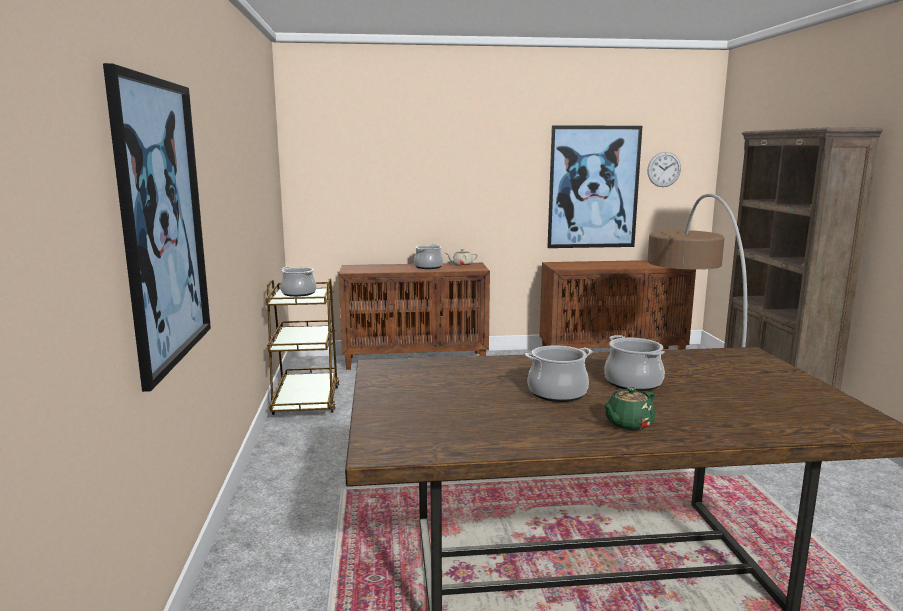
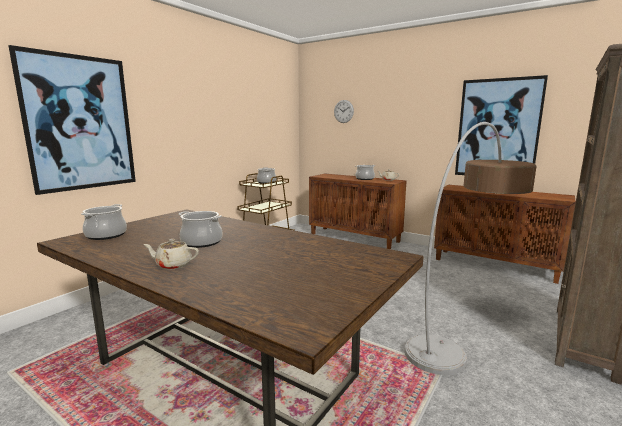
camera: 40 degrees right, 0 degrees up
green teapot [603,387,655,430] -> beige teapot [143,239,199,270]
cooking pot [605,335,665,391] -> cooking pot moved to [81,204,127,240]
wall clock [647,152,681,187] -> wall clock moved to [334,100,354,123]

